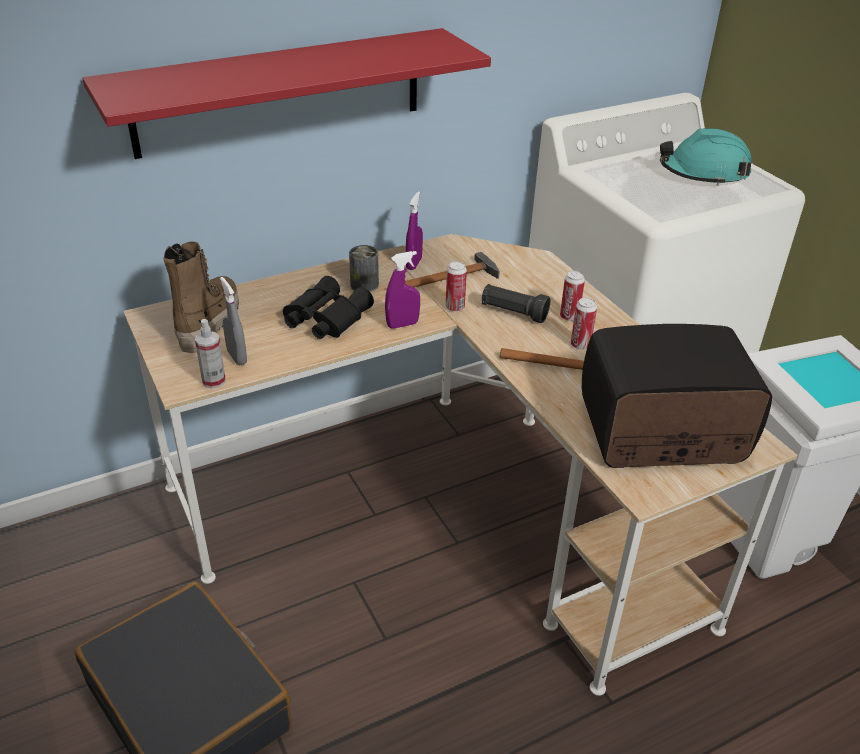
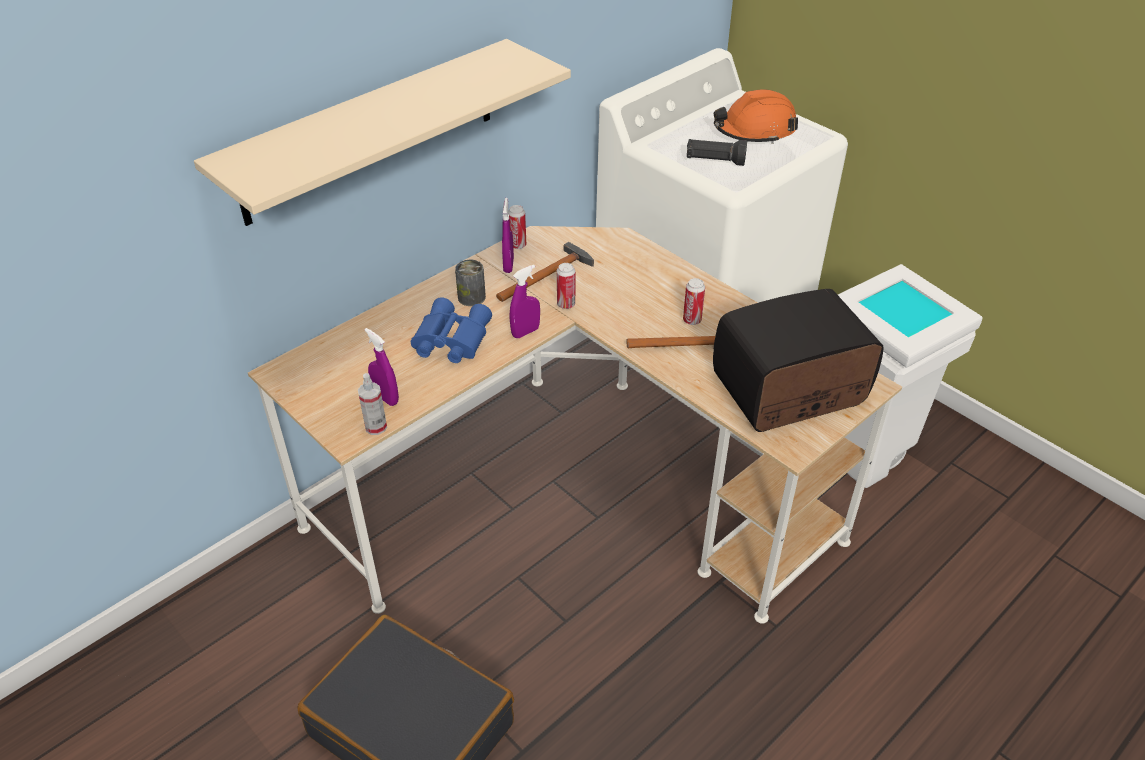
camera: 15 degrees left, 5 degrees up
red shelf [83,28,491,159] -> beige shelf [194,39,571,226]
boot [163,242,239,353] -> none
grey spray bottle [220,277,247,365] -> purple spray bottle [365,328,399,406]
black binoculars [283,276,374,339] -> blue binoculars [411,297,492,363]
black flashlight [482,284,550,323] -> black flashlight moved to [687,139,747,166]
can [560,271,585,321] -> can moved to [508,205,526,249]
turquoise hard hat [660,129,751,186] -> orange hard hat [714,89,798,144]

